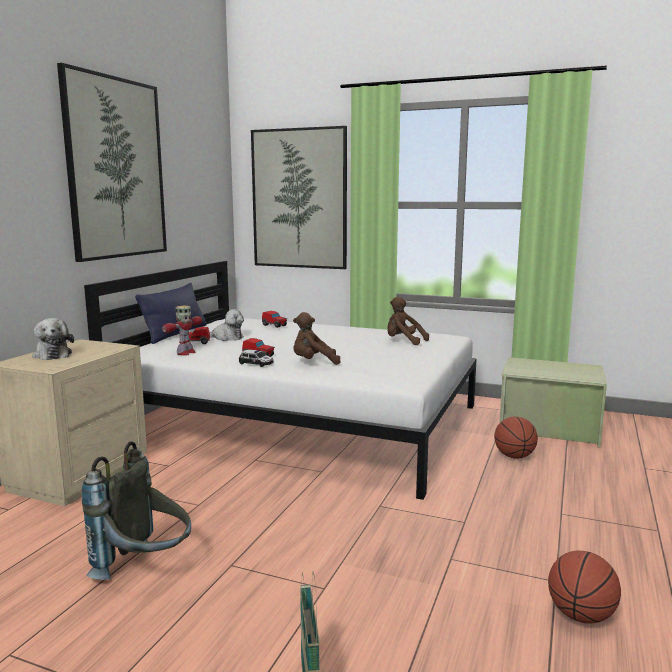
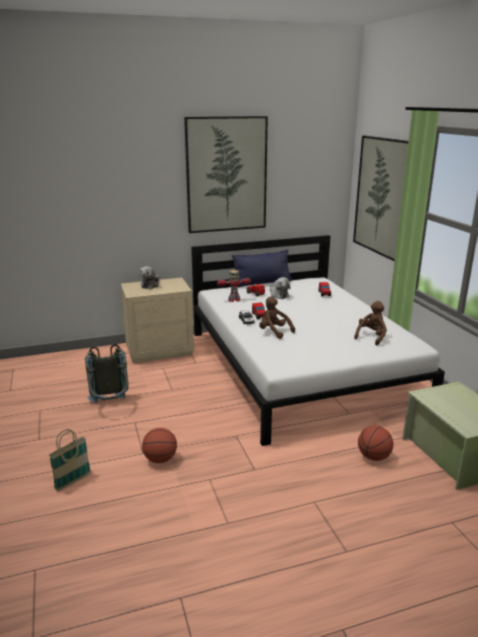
camera: 50 degrees right, 10 degrees up
brown plush toy [387,297,429,345] -> brown plush toy turned 45 degrees clockwise [354,301,387,346]
basketball [548,551,621,624] -> basketball moved to [142,428,177,463]

